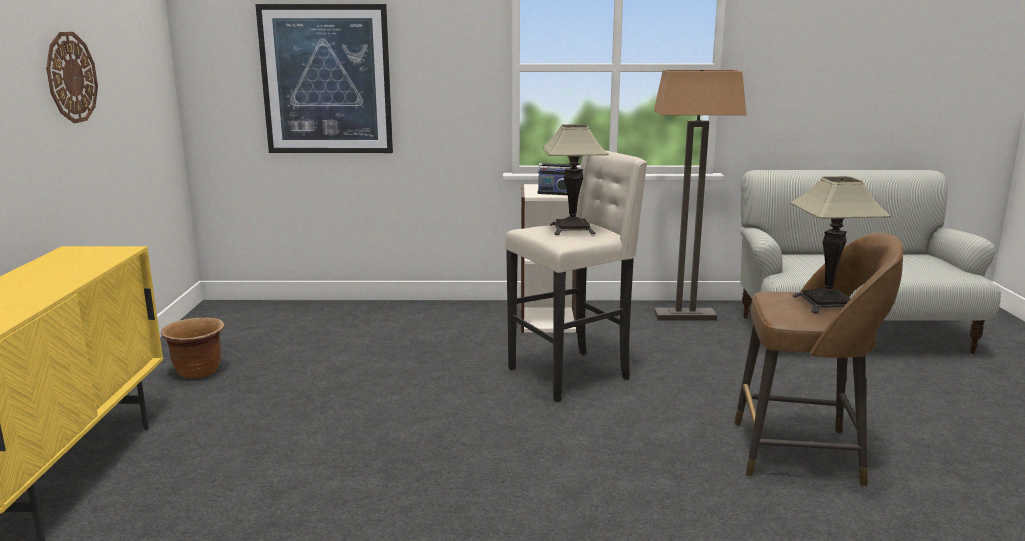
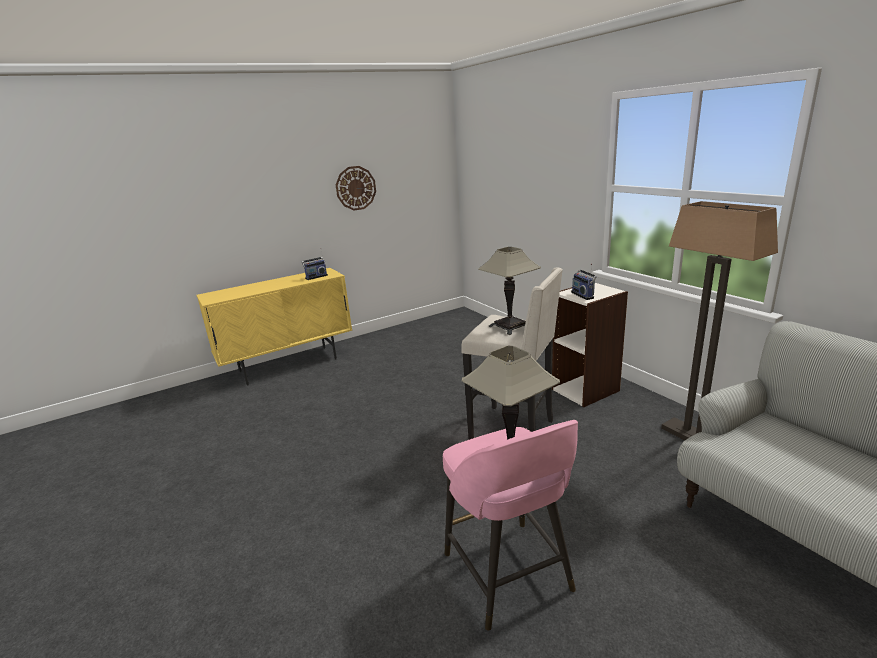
camera: 60 degrees right, 5 degrees up
brown planter [161,318,225,379] -> none
picture [255,4,393,153] -> none
brown stool [734,233,903,487] -> pink stool [443,420,578,631]
none -> radio [302,248,328,280]

